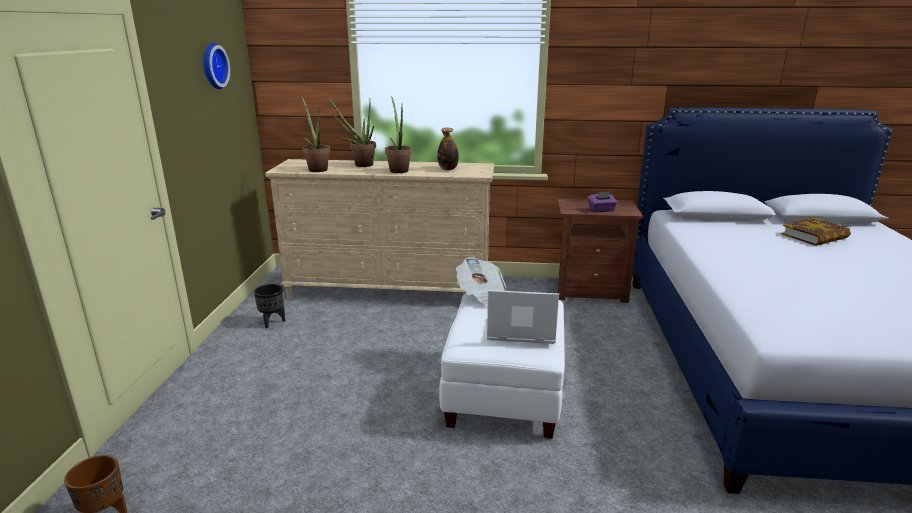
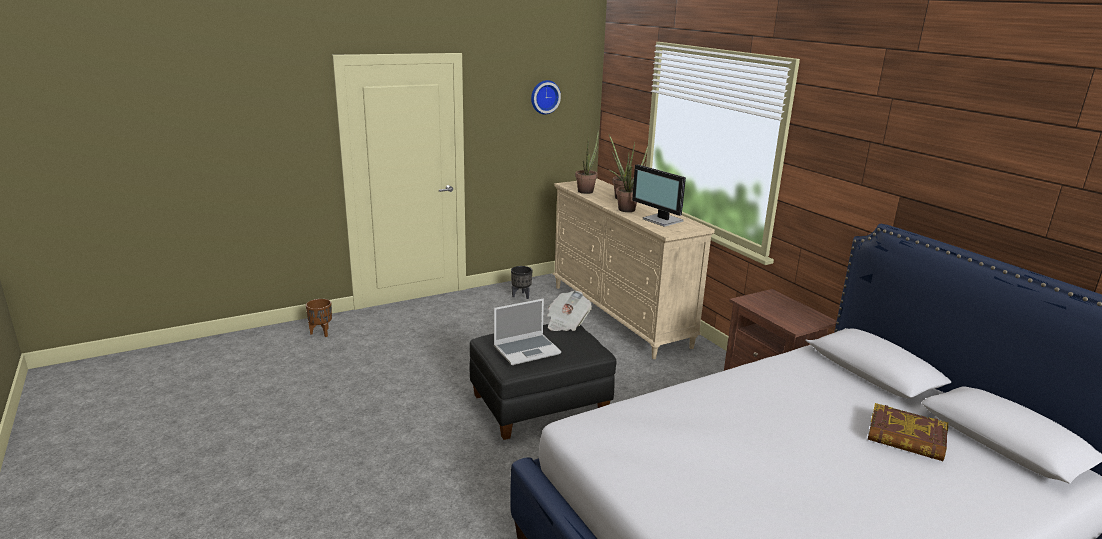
camera: 55 degrees right, 0 degrees up
bottle [437,128,459,170] -> monitor [632,164,686,227]
white ottoman [439,293,565,439] -> black ottoman [470,324,617,440]
laptop [487,290,559,344] -> laptop turned 90 degrees clockwise [494,298,561,365]
purple tissue box [588,192,618,212] -> none

